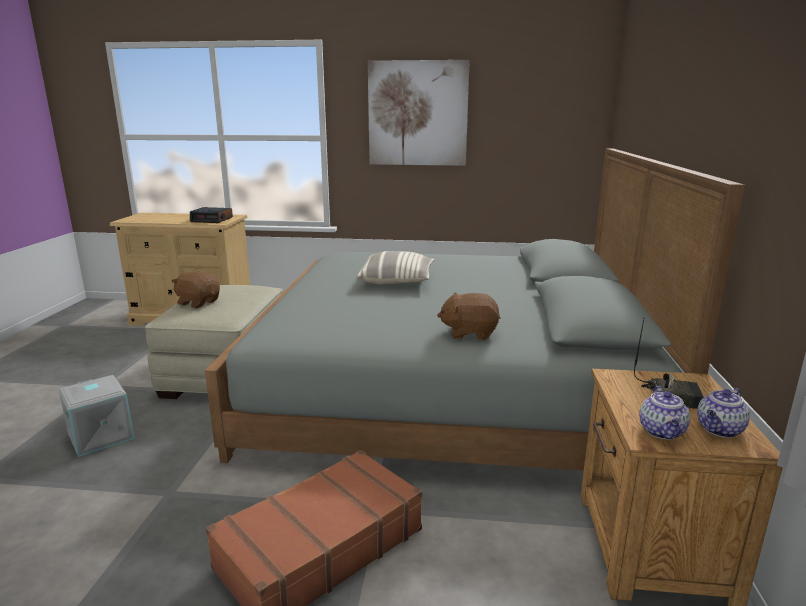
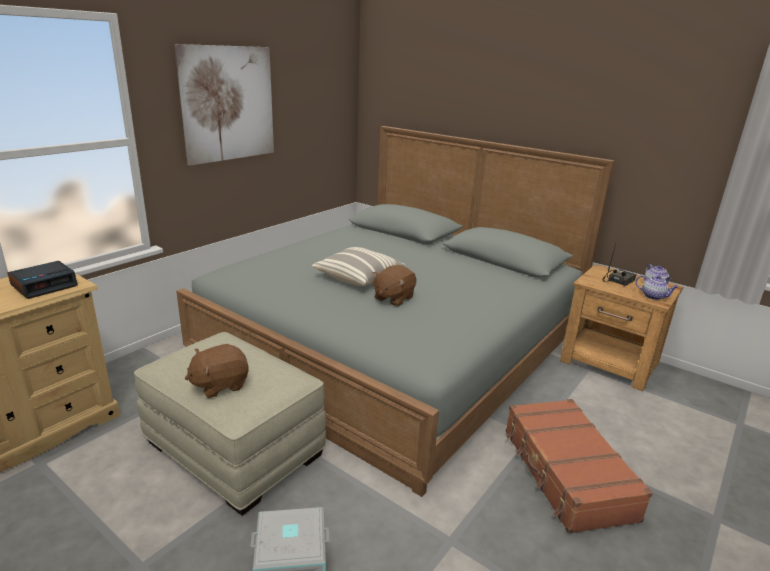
camera: 60 degrees left, 5 degrees up
brown plush toy [437,293,500,340] -> brown plush toy moved to [372,265,416,306]

